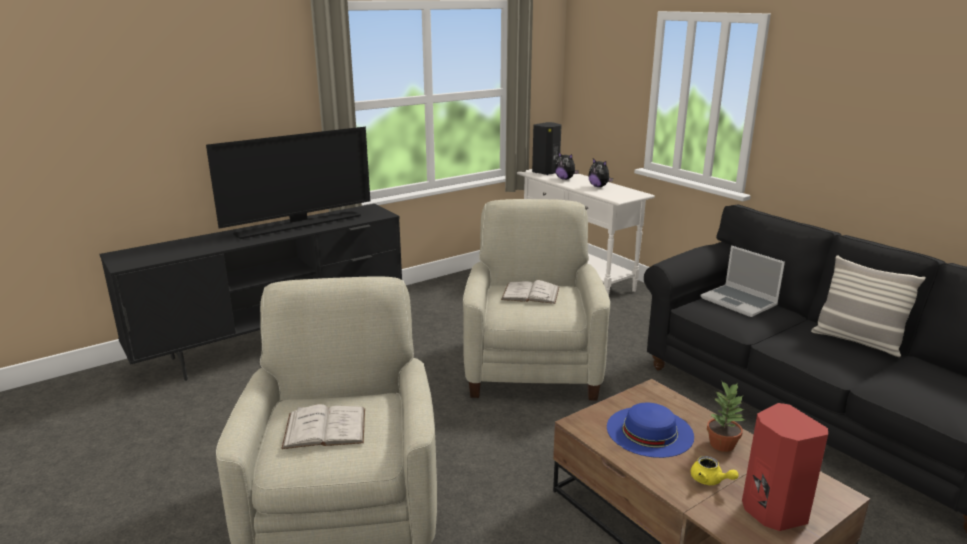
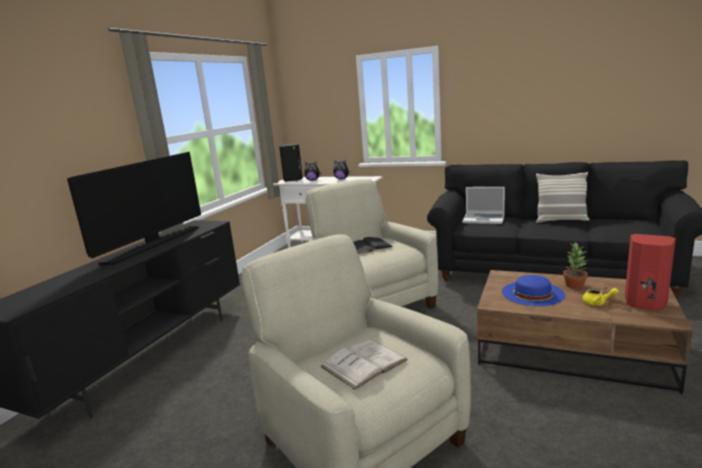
camera: 30 degrees left, 5 degrees down
white book [501,280,559,304] -> black book [353,237,393,254]

